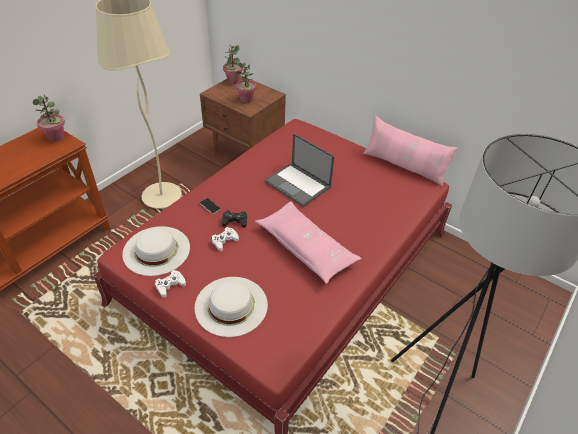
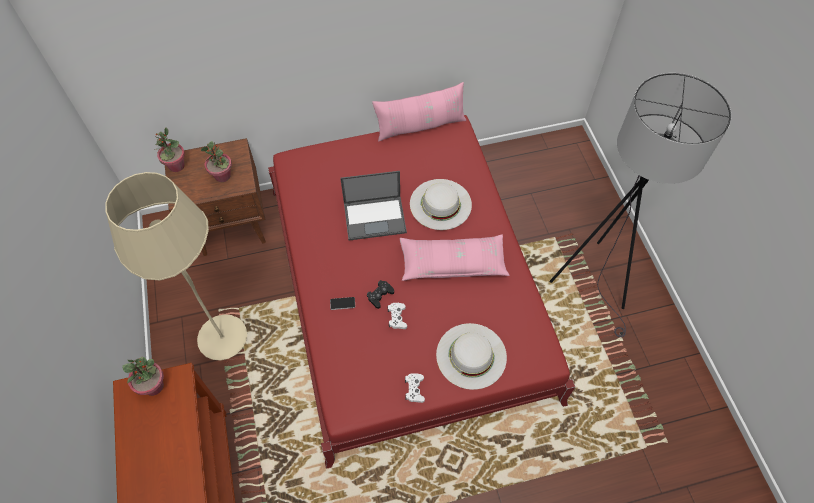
camera: 50 degrees left, 15 degrees up
white hat [122,226,190,276] -> white hat moved to [410,179,472,230]

